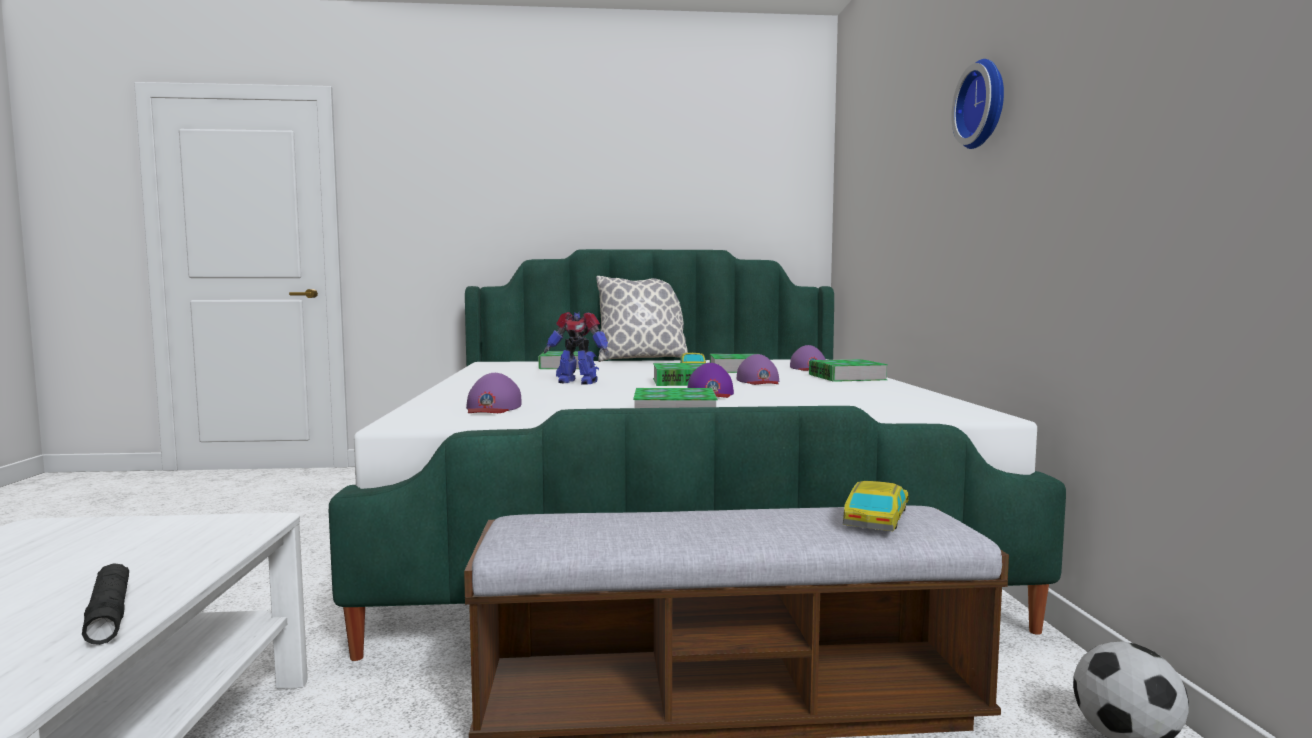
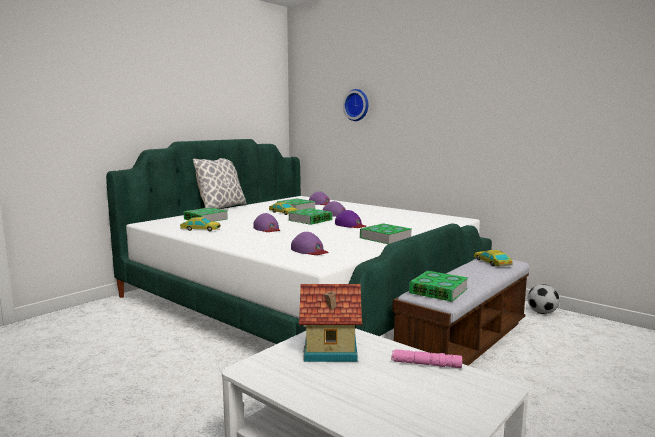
camera: 45 degrees left, 5 degrees up
black flashlight [82,563,129,645] -> pink flashlight [391,349,462,368]
toy robot [544,312,609,385] -> purple cap [253,213,280,232]
book [809,359,888,382] -> book moved to [409,271,468,302]
wall clock [951,59,1004,149] -> wall clock moved to [343,89,368,121]
none -> toy car [180,217,221,231]
none -> toy house [299,284,362,362]

